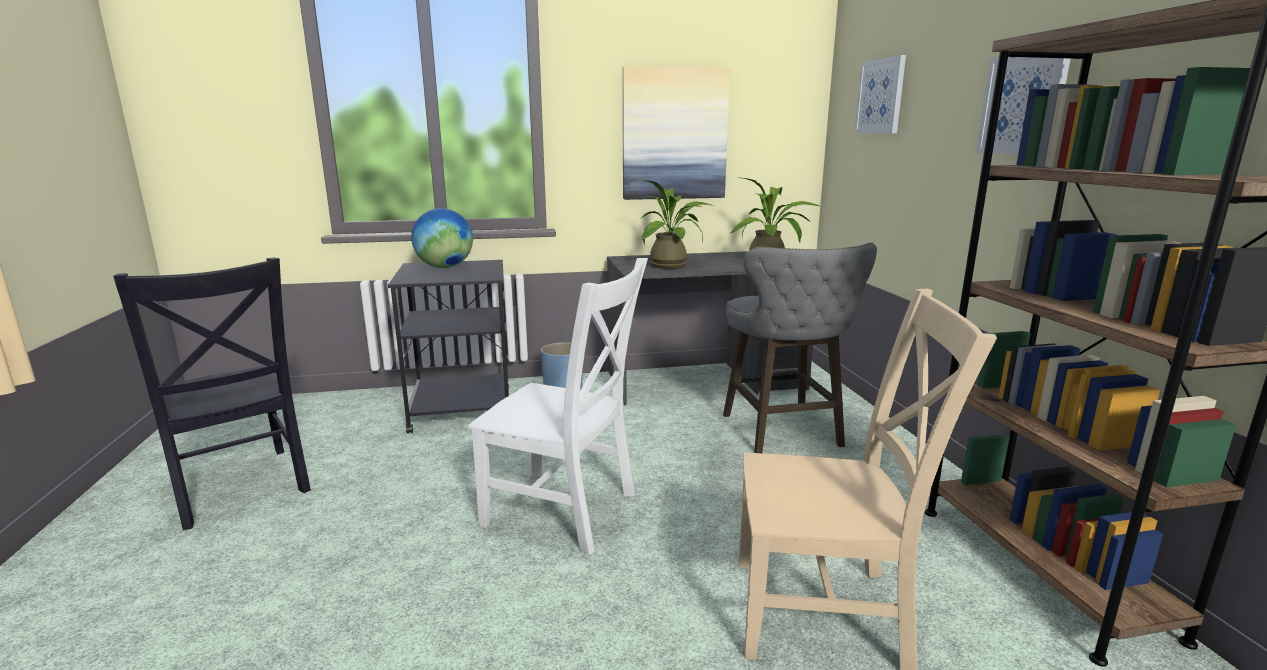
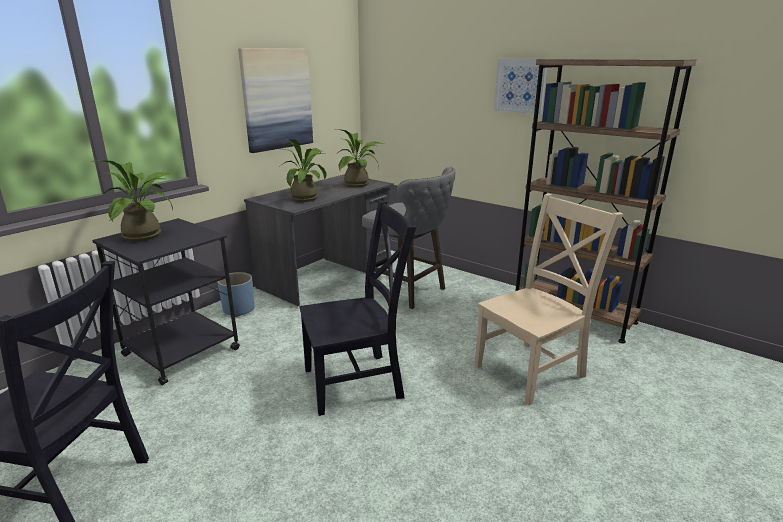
camera: 40 degrees left, 5 degrees up
globe [411,208,473,268] -> potted plant [102,160,176,242]
white chair [468,258,648,555] -> black chair [299,200,416,416]
picture [854,55,906,133] -> none

